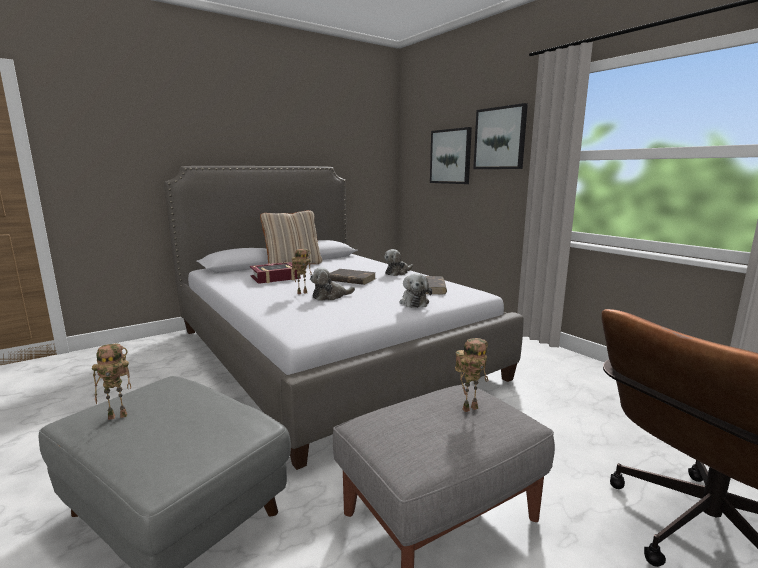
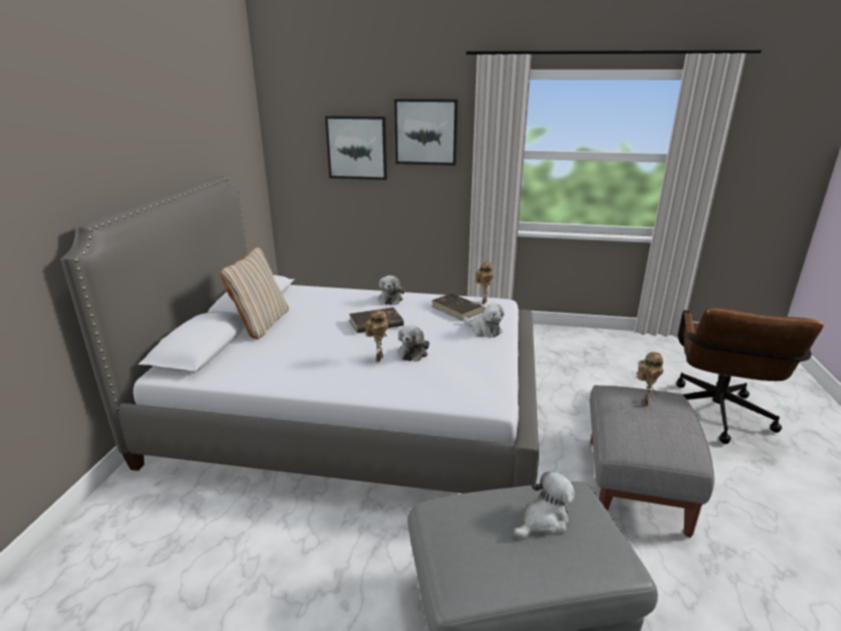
camera: 45 degrees left, 10 degrees up
toy robot [92,344,131,420] -> toy robot moved to [475,262,493,305]
book [250,262,301,284] -> none
none -> plush toy [513,470,575,539]

